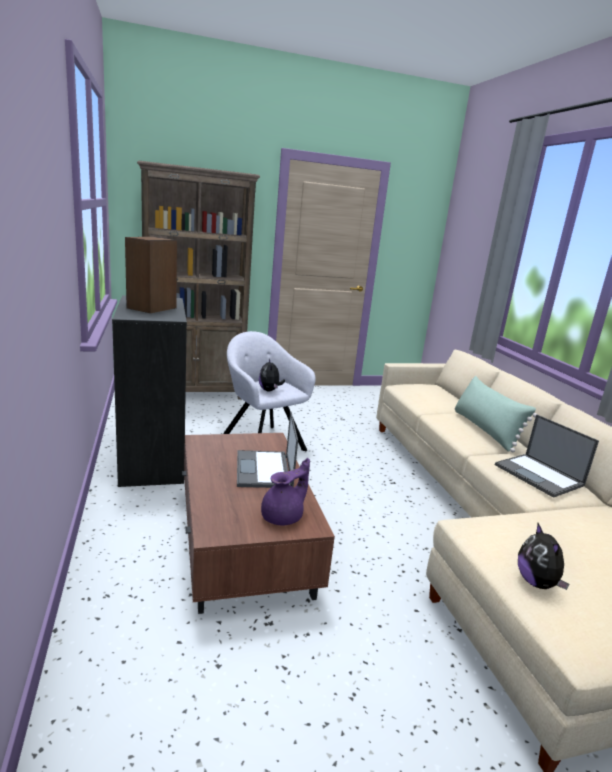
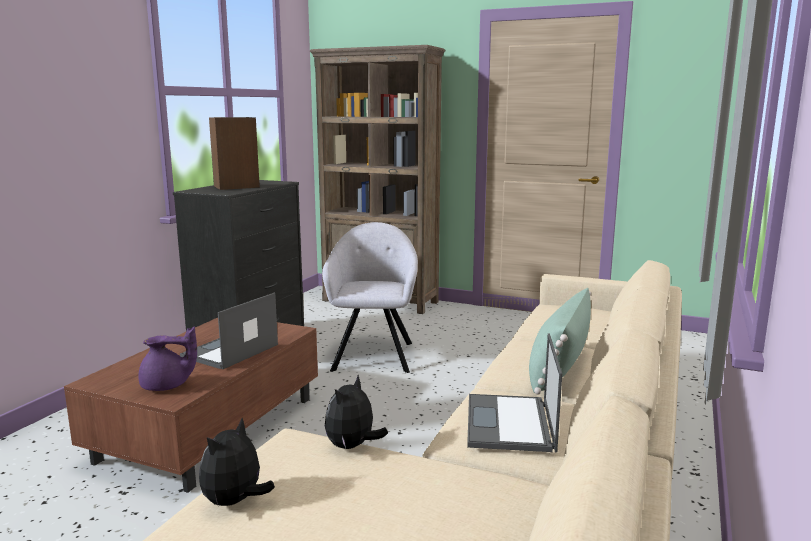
camera: 40 degrees right, 5 degrees down
plush toy [259,359,285,391] -> plush toy moved to [325,375,388,449]

